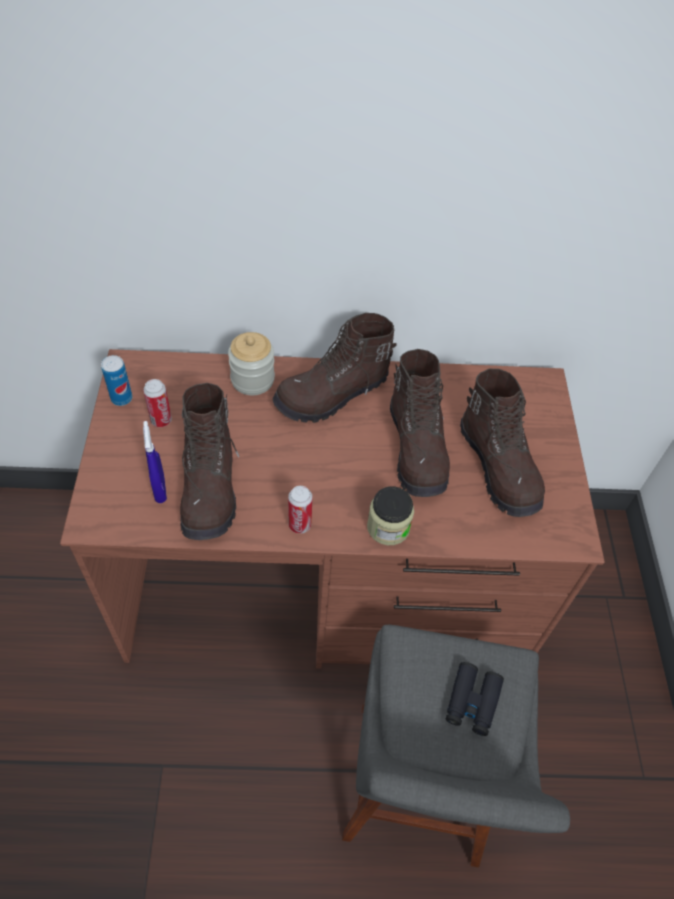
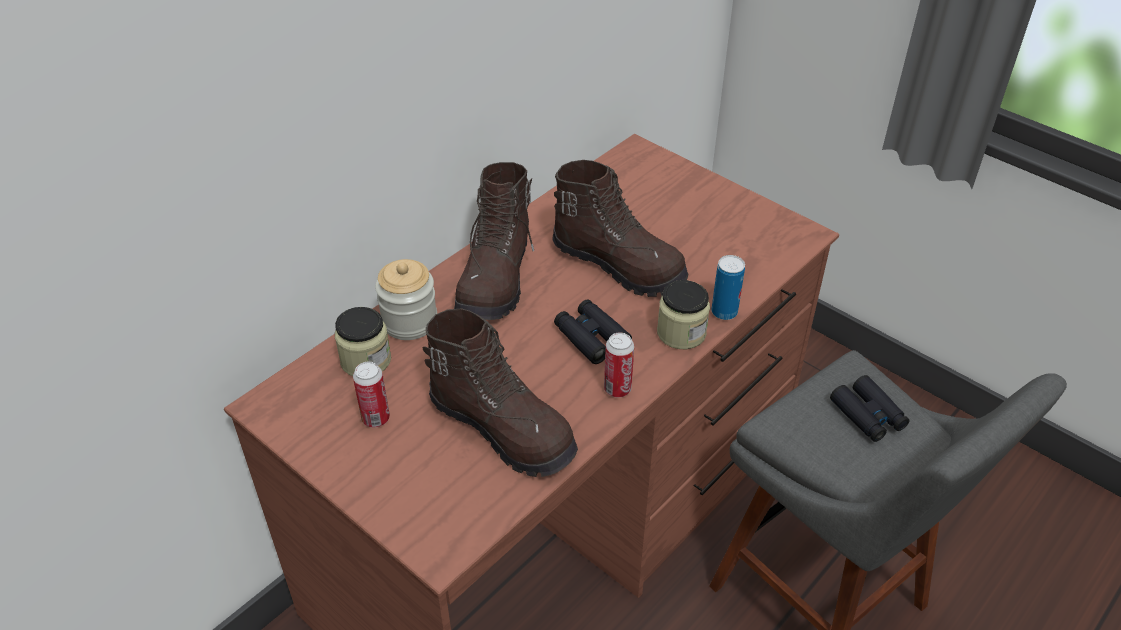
camera: 45 degrees left, 10 degrees down
can [101,355,132,406] -> can moved to [711,255,745,320]
blue spray bottle [143,421,167,503] -> none
brown boot [460,369,545,517] -> none
none -> jar [335,307,391,376]
none -> black binoculars [554,300,632,364]

